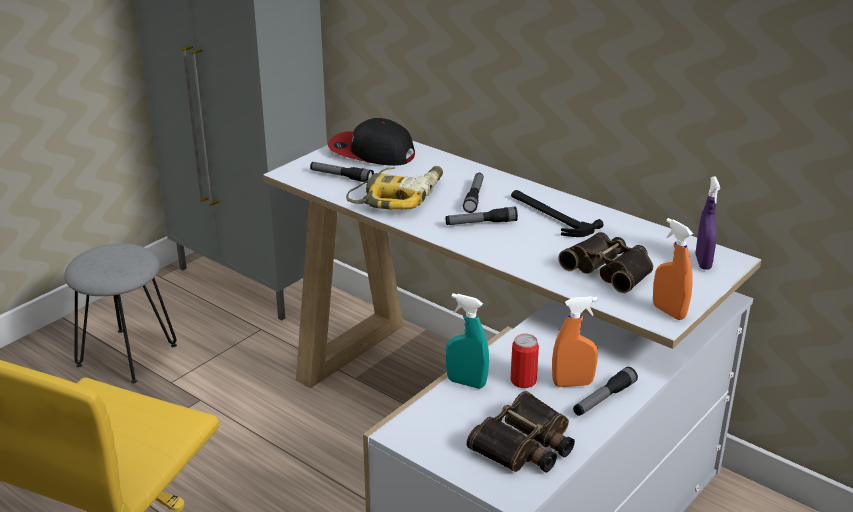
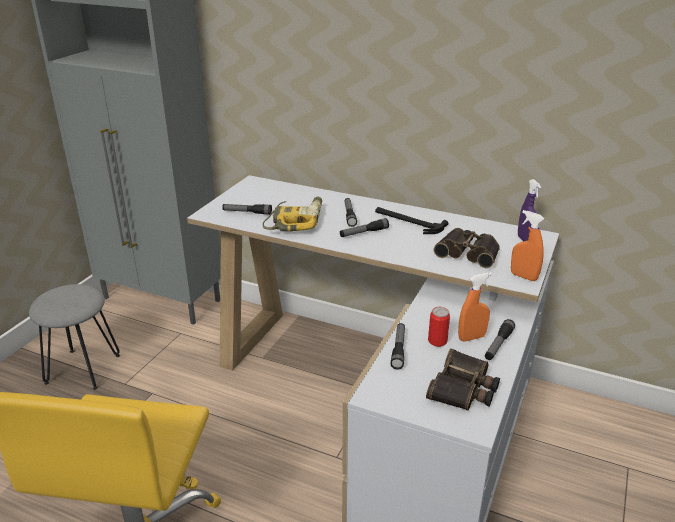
camera: 15 degrees left, 0 degrees up
cap [327,118,415,166] -> none
turquoise spray bottle [445,293,489,389] -> flashlight [390,323,405,369]

